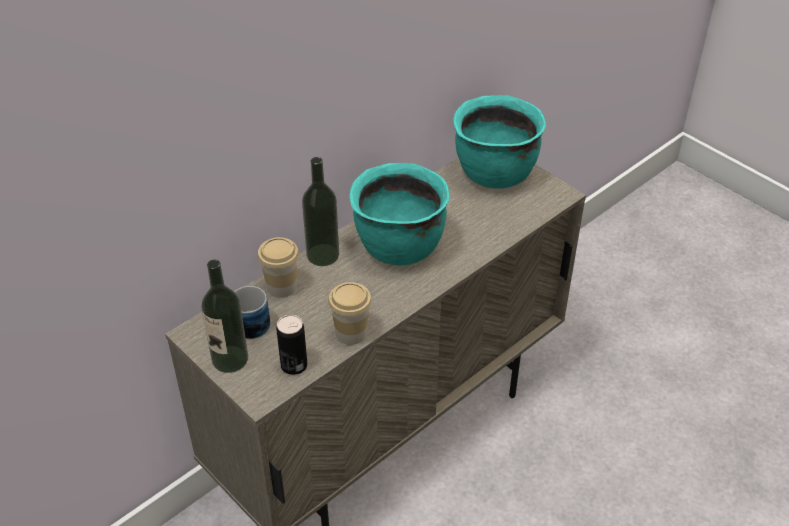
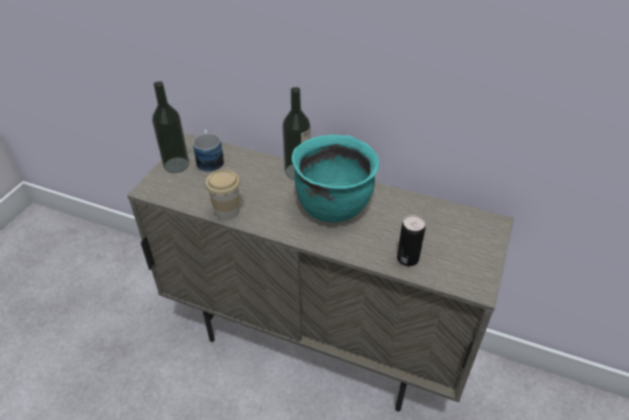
camera: 65 degrees right, 0 degrees up
cup [258,237,299,298] -> none
can [276,314,307,375] -> can moved to [397,215,425,266]
turquoise cooking pot [453,95,546,189] -> none

